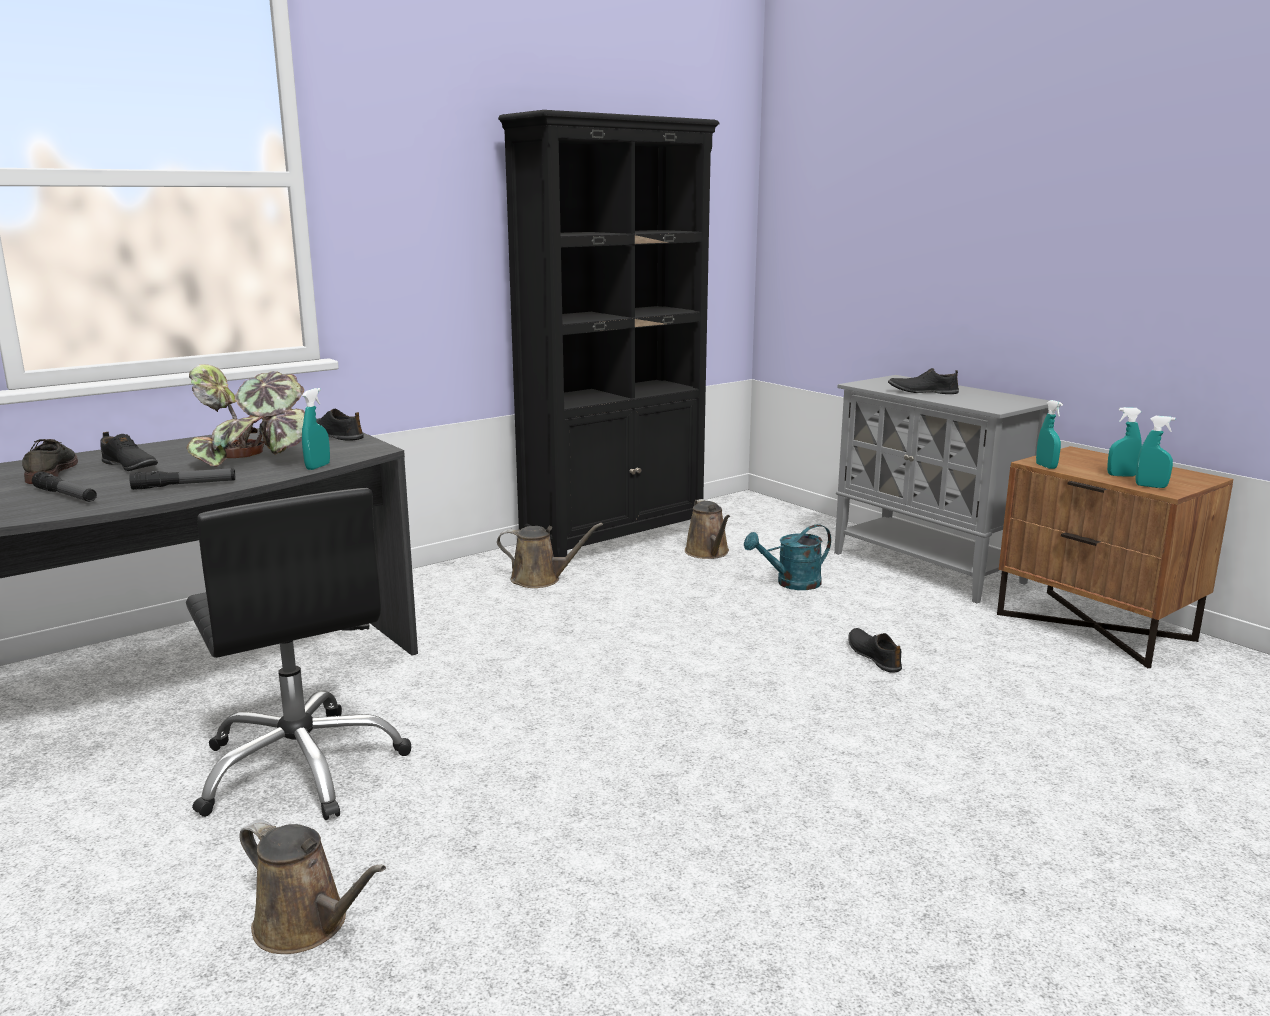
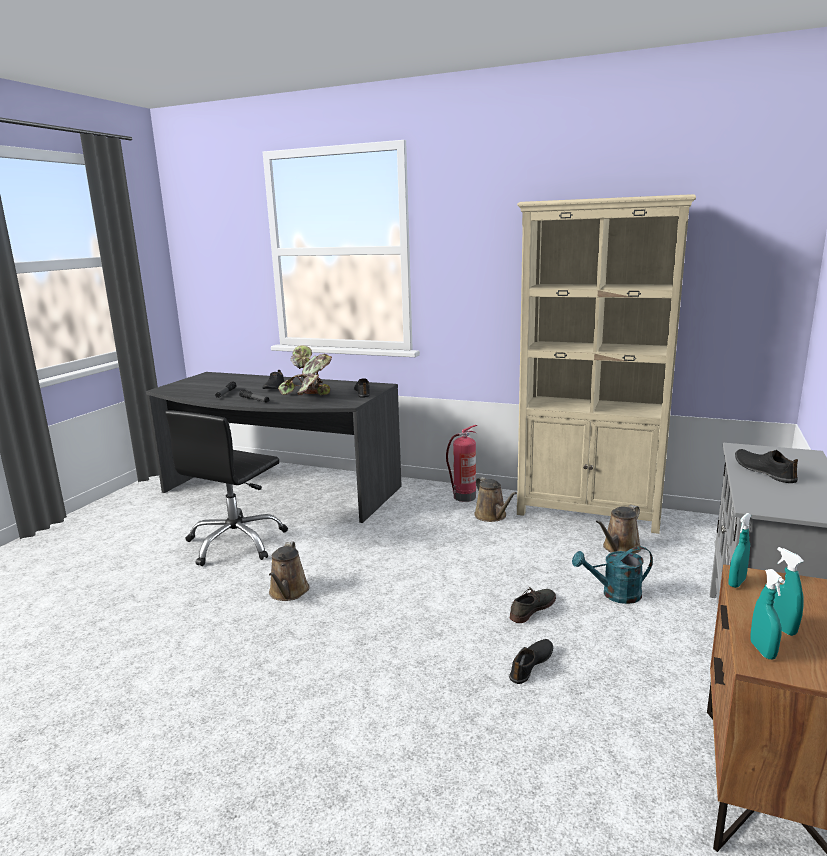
camera: 60 degrees right, 0 degrees up
grey shoe [22,439,78,484] -> grey shoe moved to [510,587,556,623]
brown watering can [239,819,386,954] -> brown watering can moved to [269,541,310,601]
turquoise spray bottle [302,388,330,470] -> none
black bookcase [498,110,720,566] -> beige bookcase [517,194,696,534]
turquoise watering can [744,524,831,590] -> turquoise watering can turned 45 degrees counterclockwise [572,546,653,604]
none -> fire extinguisher [446,425,478,502]

